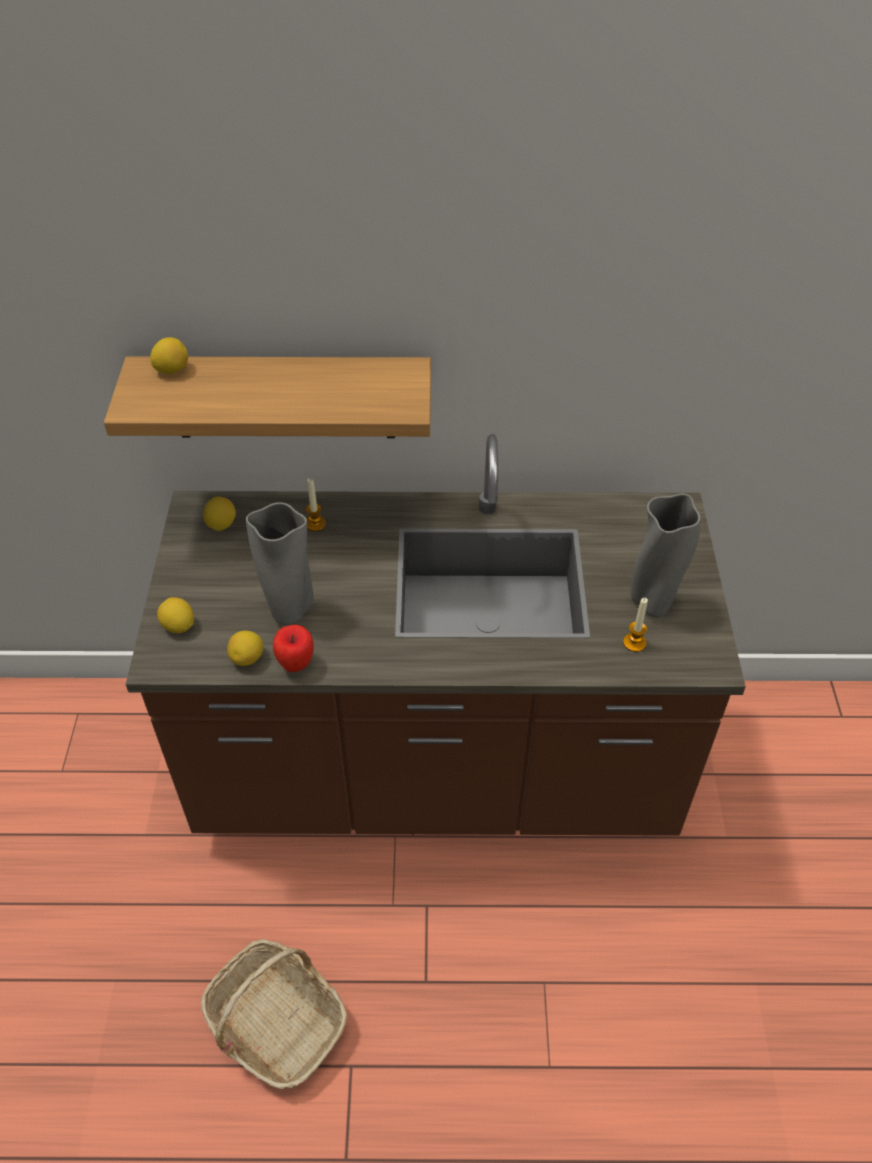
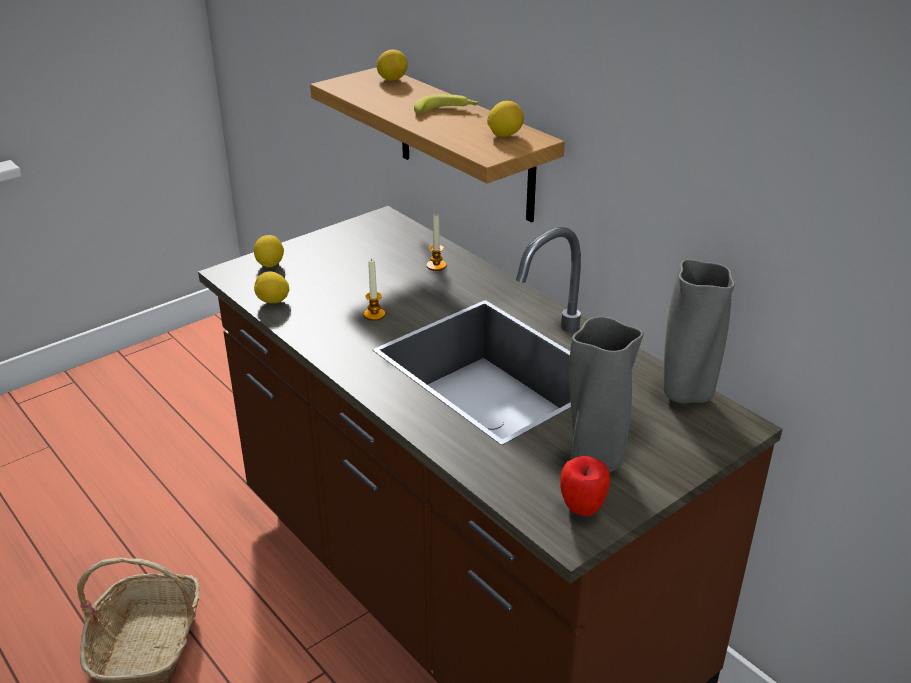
camera: 50 degrees right, 15 degrees down
lemon [203,497,236,531] -> lemon moved to [487,101,524,137]
grey vase [246,502,314,625] -> grey vase moved to [663,259,735,403]
apple [273,625,313,672] -> apple moved to [560,456,610,516]
candle [623,598,648,652] -> candle moved to [364,258,385,321]
none -> banana [414,94,480,114]

